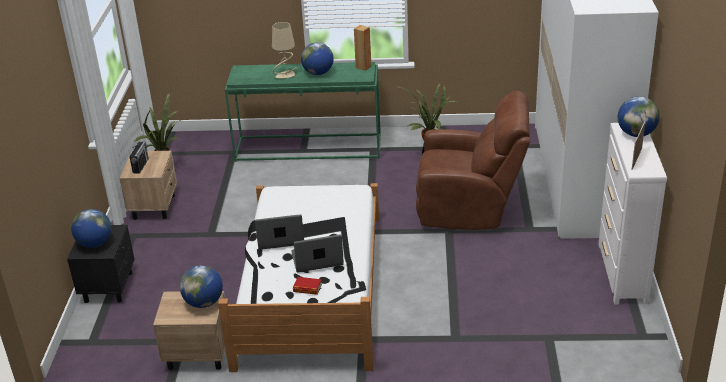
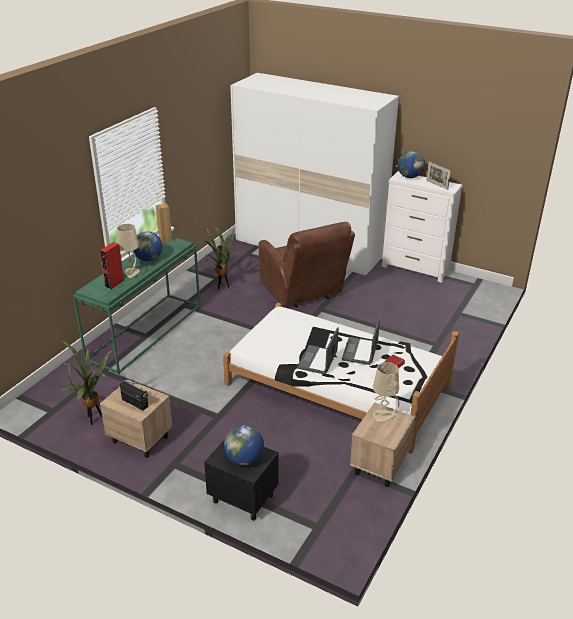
camera: 65 degrees left, 0 degrees up
globe [180,265,223,308] -> beige table lamp [371,362,399,422]
brown armchair [416,91,530,230] -> brown armchair turned 120 degrees clockwise [259,222,355,307]
none -> red speaker [100,242,125,289]

